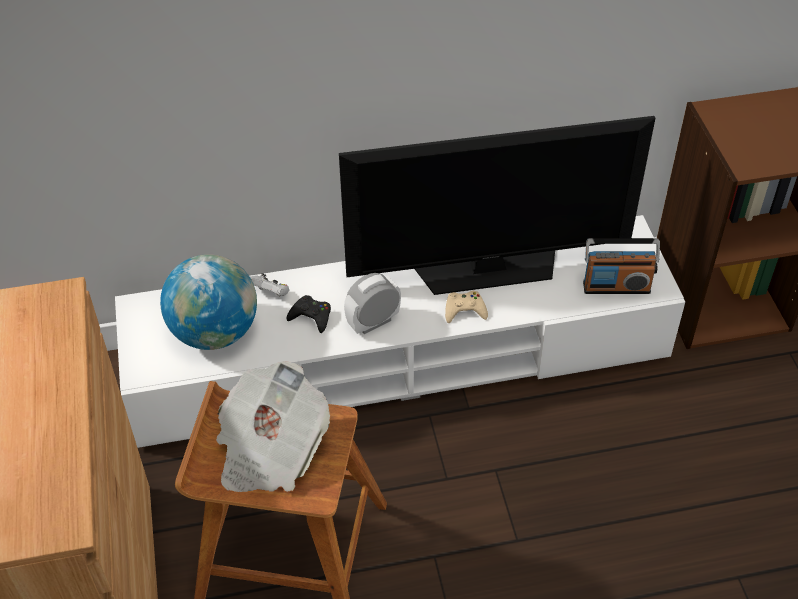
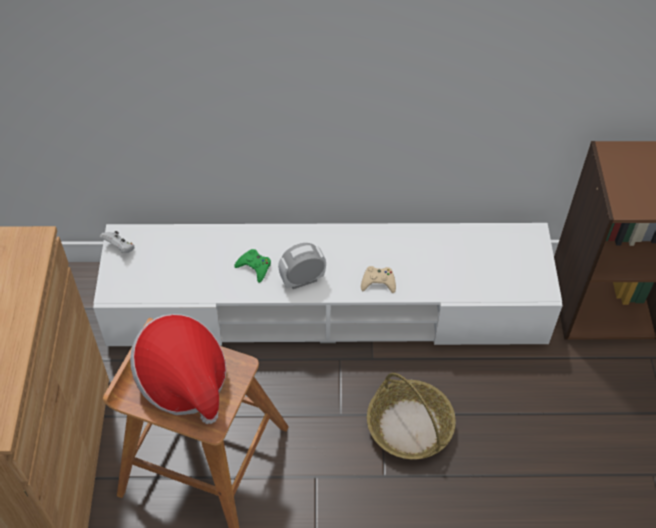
camera: 10 degrees right, 5 degrees up
globe [160,254,257,350] -> none
newspaper [216,361,330,492] -> hat [130,314,226,424]
white game controller [250,273,289,297] -> white game controller moved to [100,231,135,253]
black game controller [286,295,331,333] -> green game controller [234,249,271,283]
television [339,116,655,295] -> none
radio [583,238,660,294] -> none
none -> basket [367,373,456,459]

